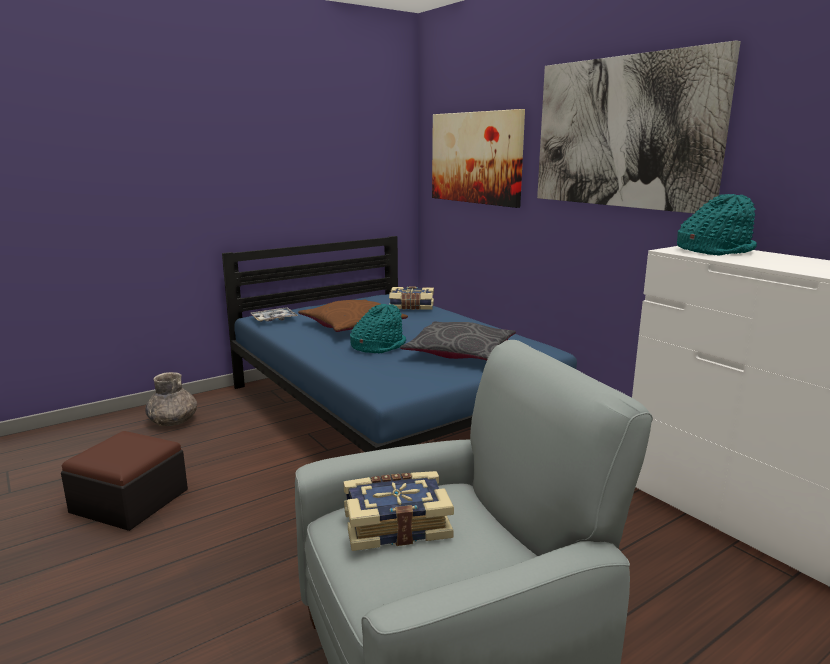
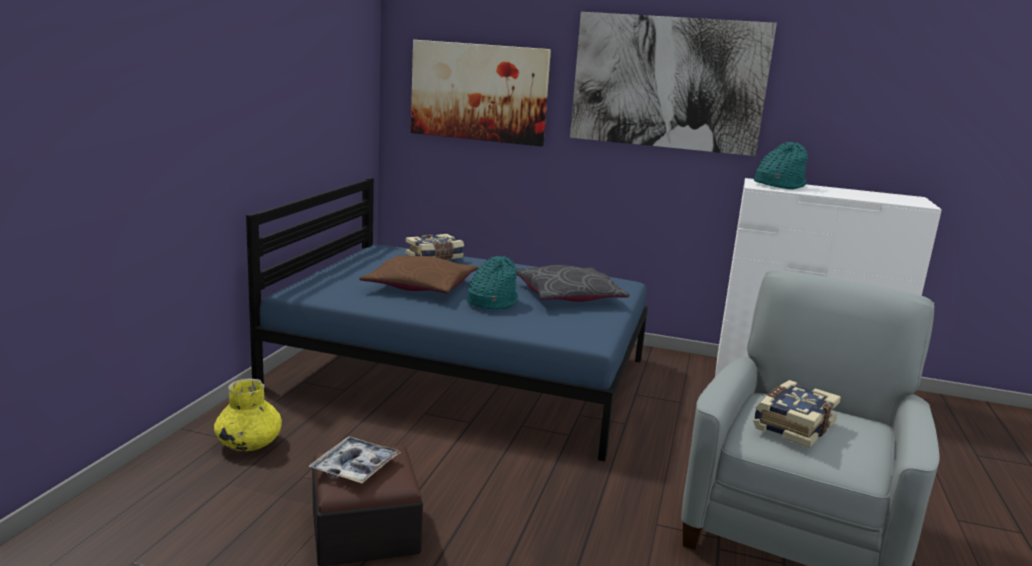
camera: 40 degrees left, 0 degrees up
grey vase [145,372,197,426] -> yellow vase [214,378,282,451]
tray [251,307,298,322] -> tray moved to [309,437,401,483]

